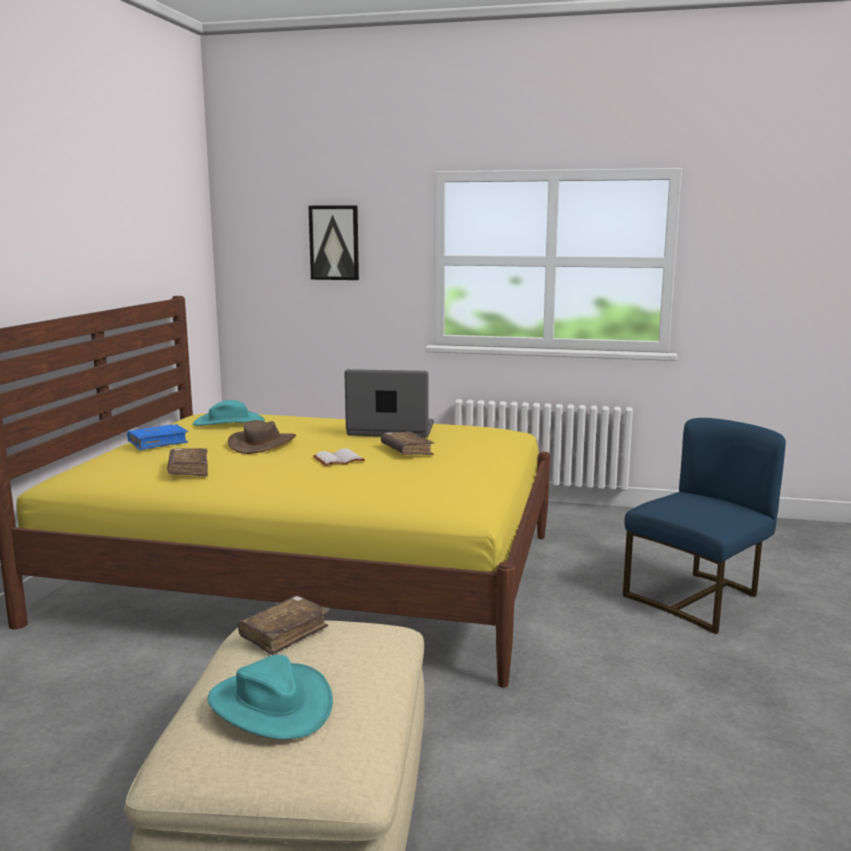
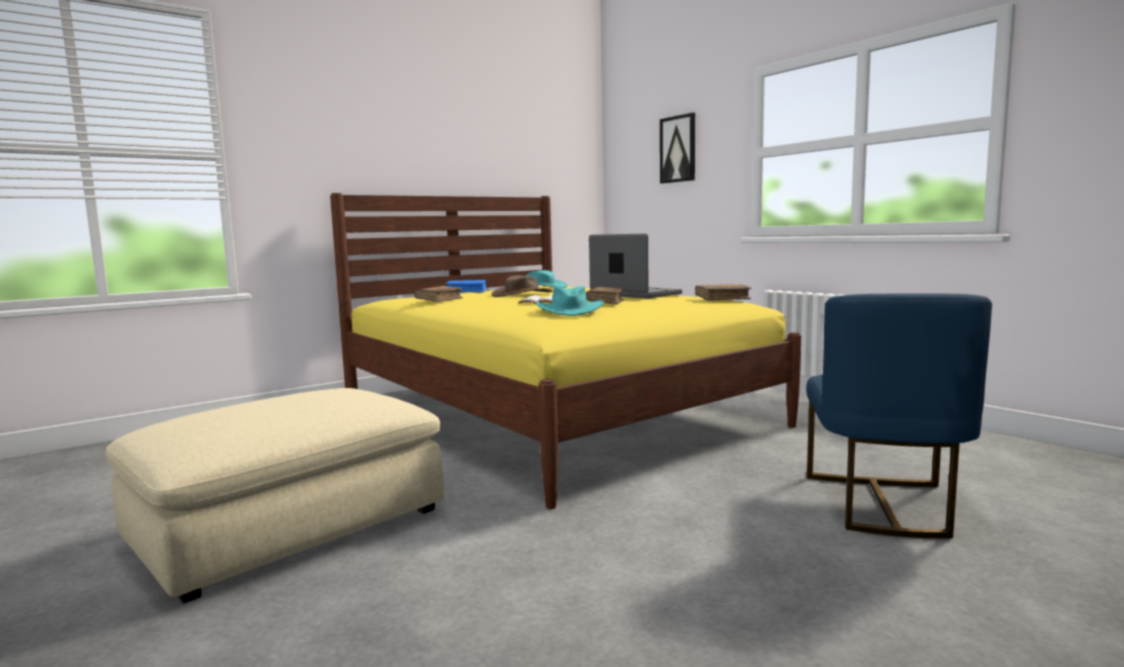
camera: 40 degrees right, 5 degrees down
turquoise hat [208,655,333,739] -> turquoise hat moved to [536,286,604,316]
brown book [238,595,329,655] -> brown book moved to [695,284,752,301]
blue chair [623,418,786,634] -> blue chair turned 105 degrees clockwise [806,294,992,538]

